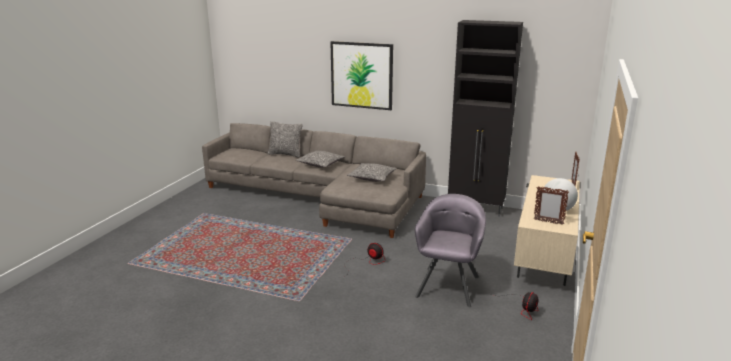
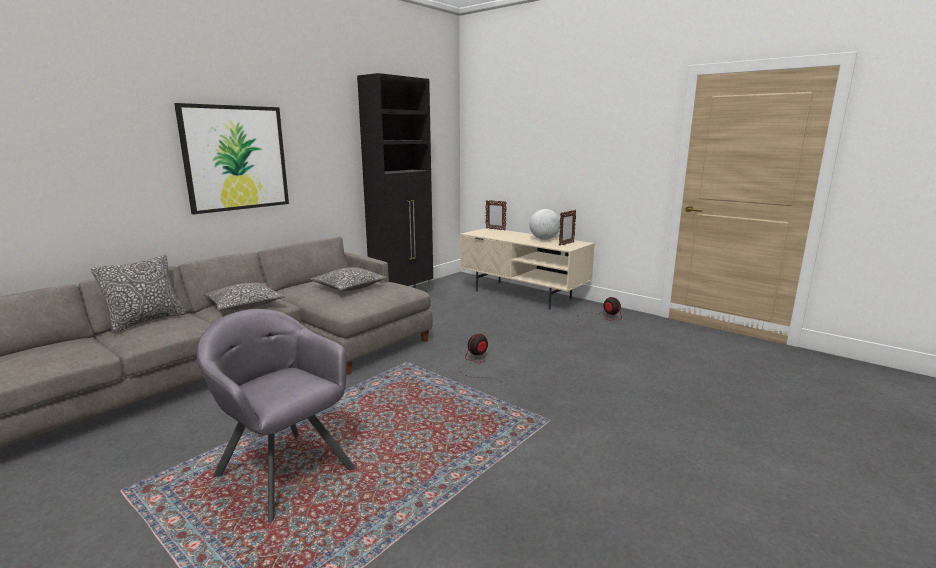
camera: 70 degrees left, 5 degrees down
grey armchair [415,194,486,307] -> grey armchair moved to [197,309,356,523]

